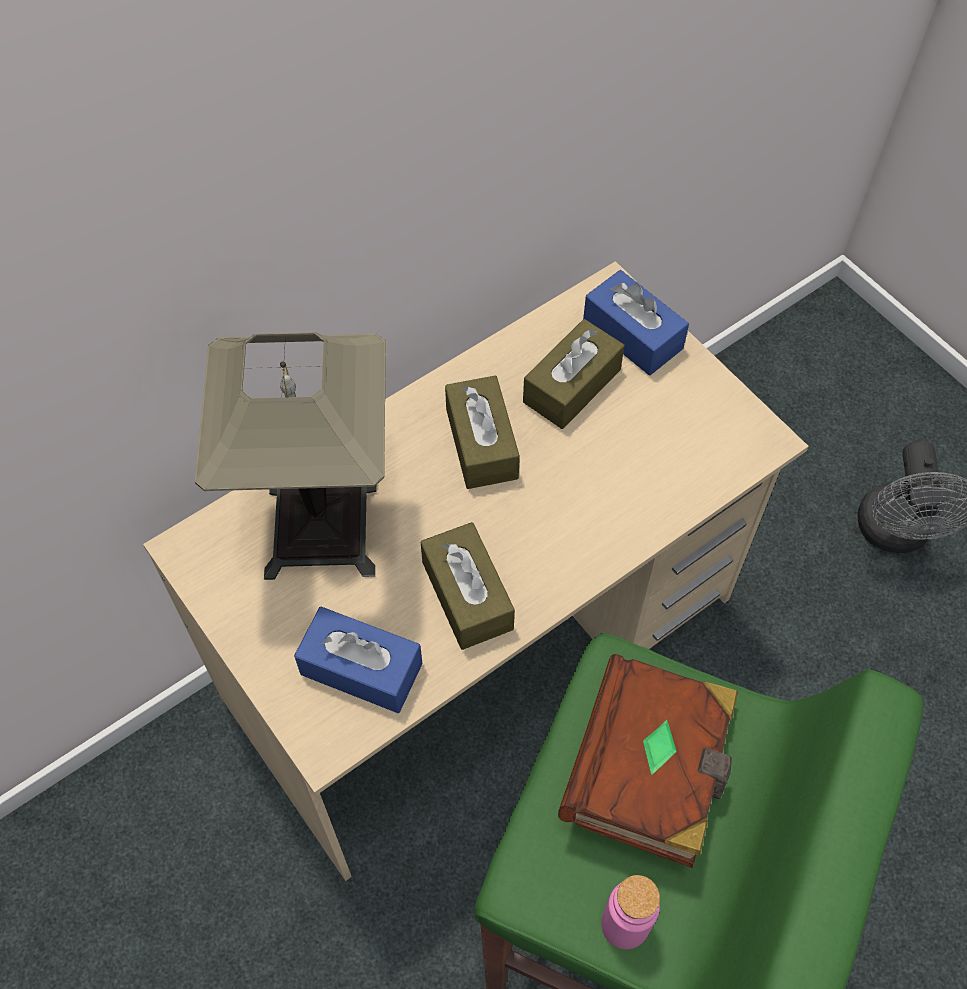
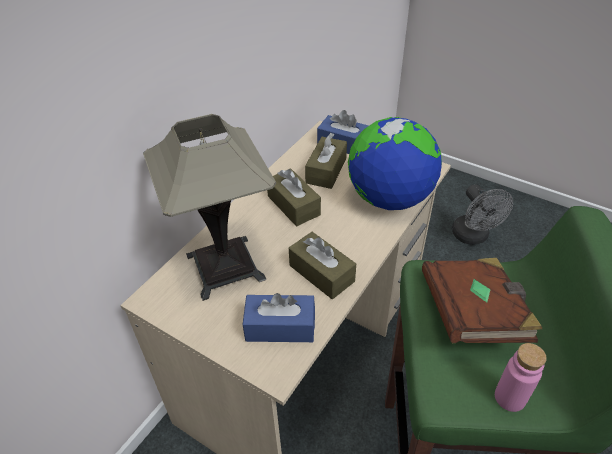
camera: 20 degrees left, 15 degrees down
none -> globe [348,117,442,210]

